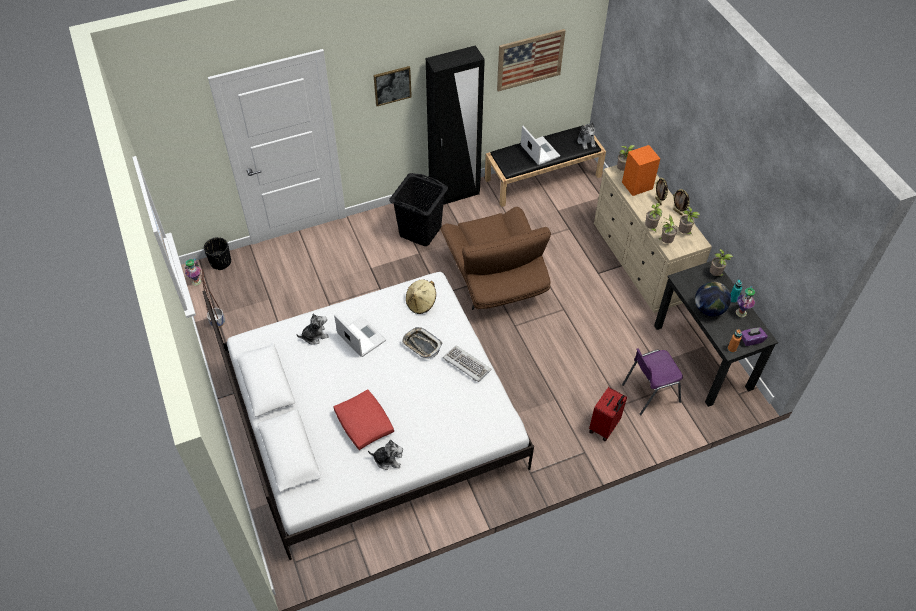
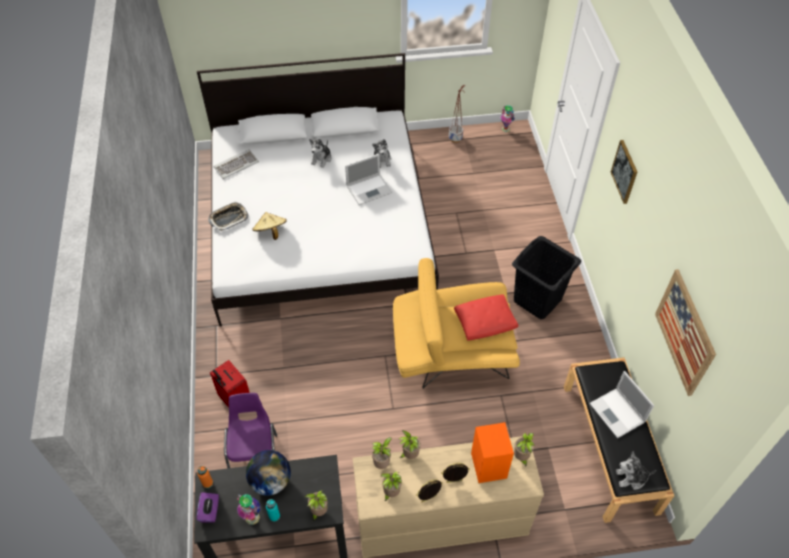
camera: 105 degrees right, 0 degrees up
black planter [204,237,231,270] -> none
red pillow [333,389,394,450] -> red pillow moved to [454,294,518,340]
plush toy [368,440,403,470] -> plush toy moved to [309,139,332,168]
tray [402,327,442,359] -> tray moved to [208,202,249,231]
beige hat [406,279,436,314] -> beige hat moved to [252,212,287,240]
black wardrobe [426,45,485,205] -> none
brown armchair [440,207,551,310] -> yellow armchair [393,258,520,389]
keyboard [443,345,492,382] -> keyboard moved to [213,149,259,179]
laptop [521,126,560,165] -> laptop turned 75 degrees clockwise [589,371,654,438]

